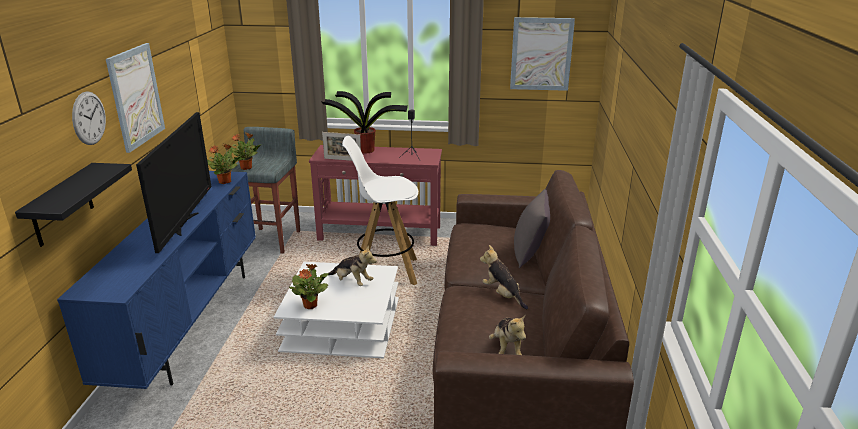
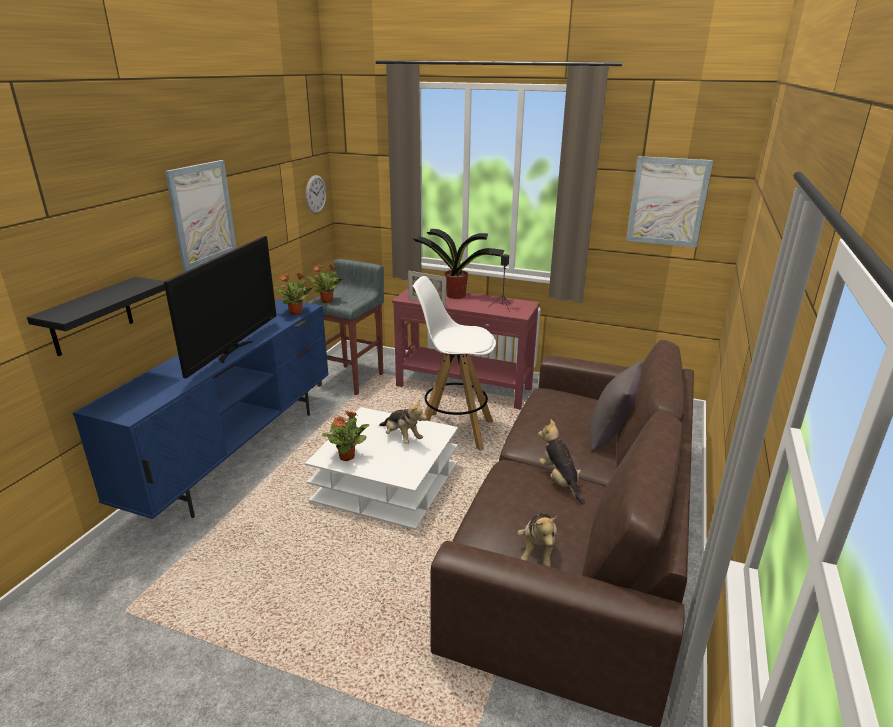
camera: 15 degrees right, 0 degrees up
wall clock [72,91,106,145] -> wall clock moved to [306,175,326,214]

